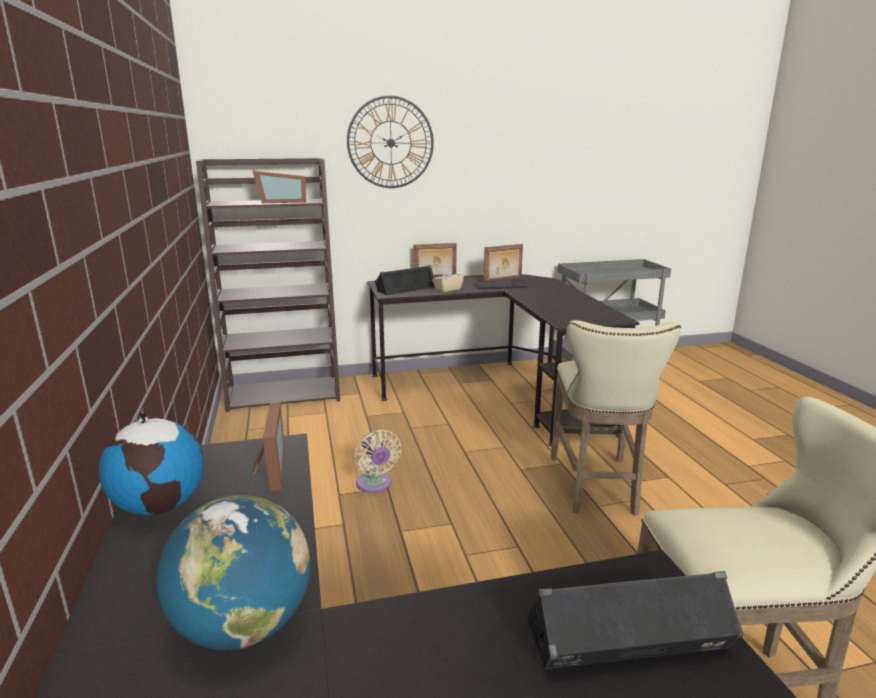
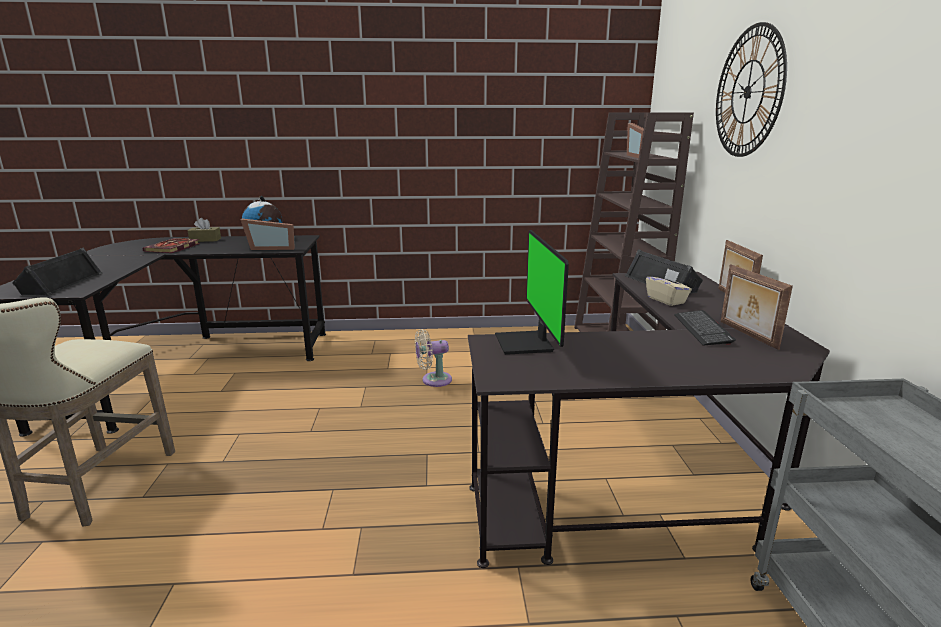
camera: 100 degrees right, 0 degrees up
globe [157,495,310,650] -> book [143,238,200,253]
beige stool [551,320,681,516] -> none
none -> brown tissue box [188,218,221,242]
none -> monitor [495,230,569,355]

